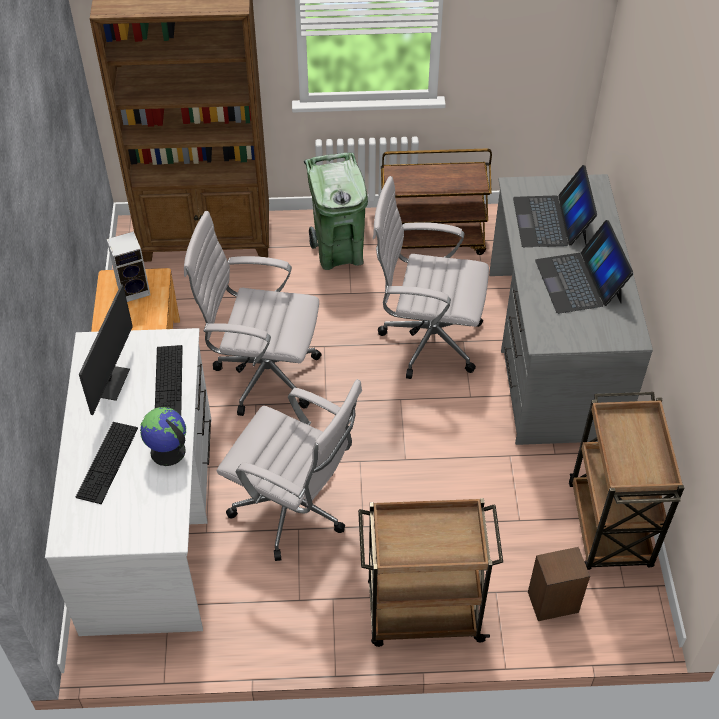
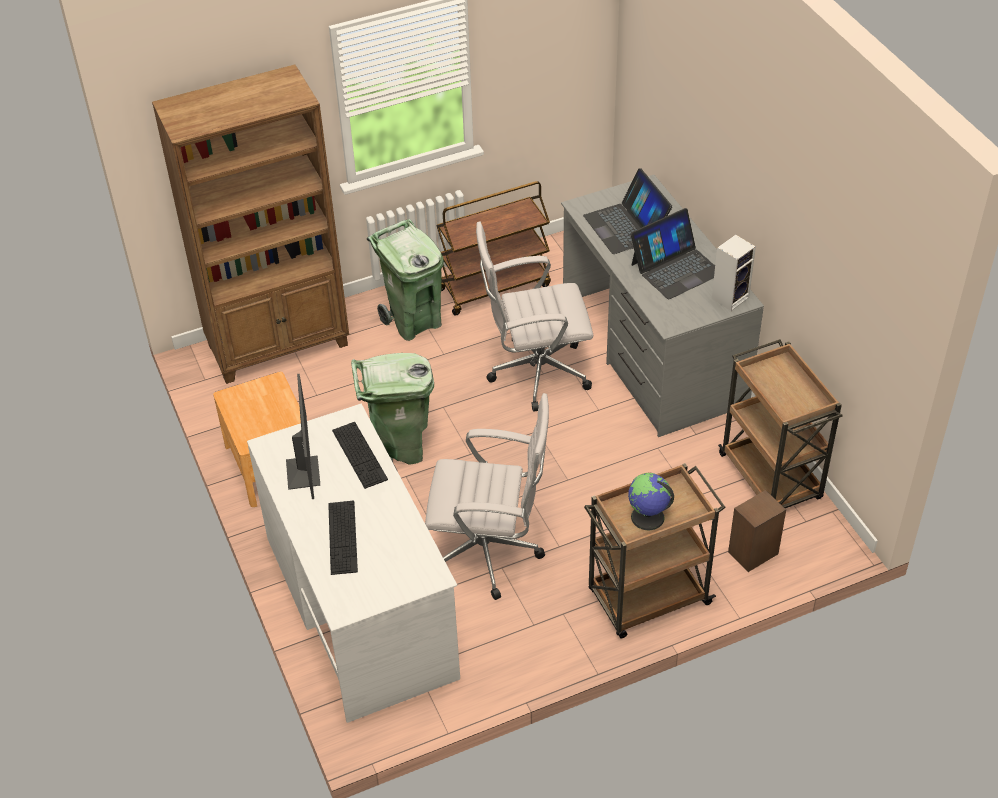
camera: 20 degrees left, 5 degrees down
speaker [106,232,150,302] -> speaker moved to [712,235,756,311]
globe [140,407,186,466] -> globe moved to [628,473,674,530]
white office chair [184,211,322,416] -> green trash can [351,353,434,465]
laptop [535,220,634,314] -> laptop turned 90 degrees counterclockwise [631,208,715,300]

